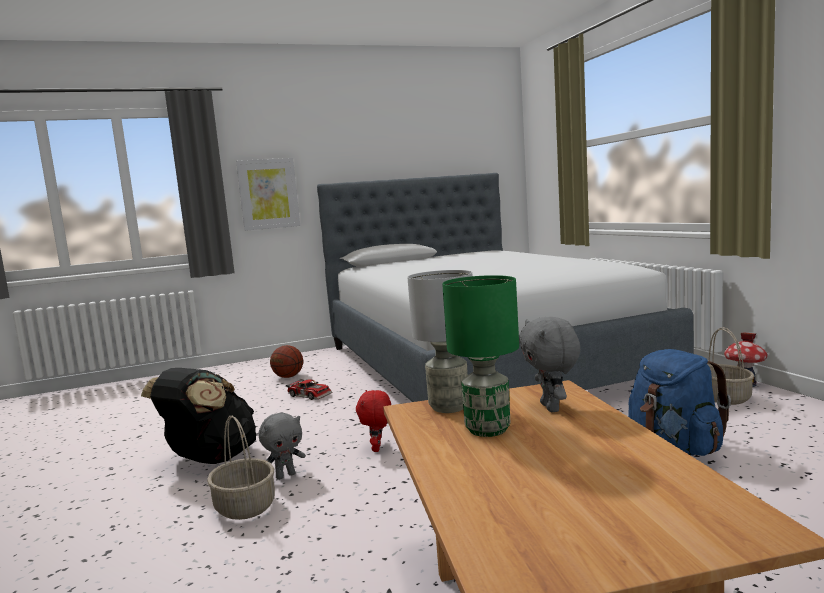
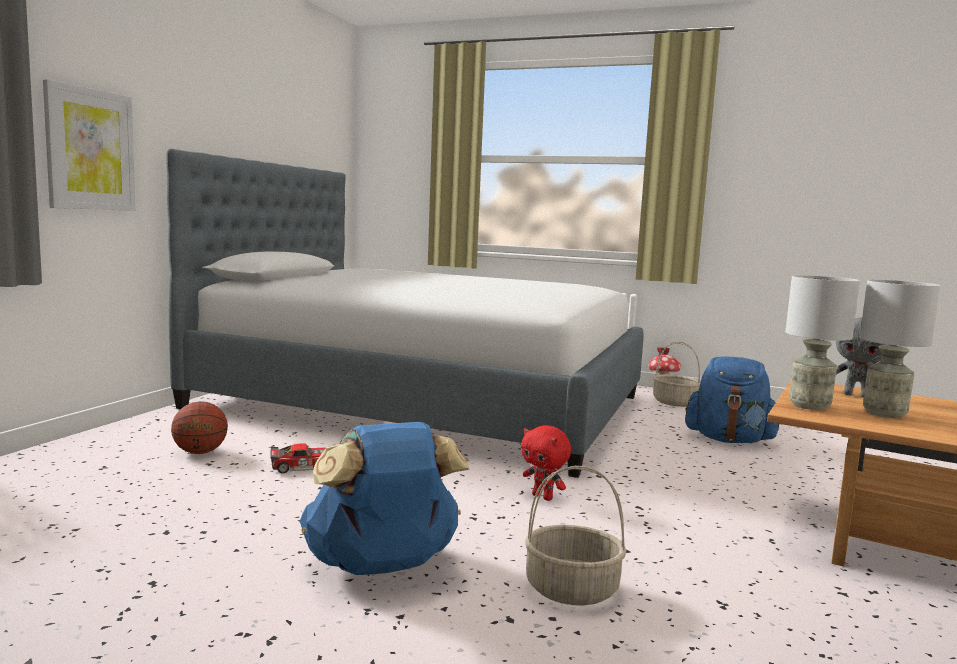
camera: 50 degrees left, 0 degrees up
black backpack [141,368,256,464] -> blue backpack [299,422,469,575]
grey plush toy [259,413,306,480] -> none
green table lamp [442,275,519,437] -> grey table lamp [860,280,941,418]

